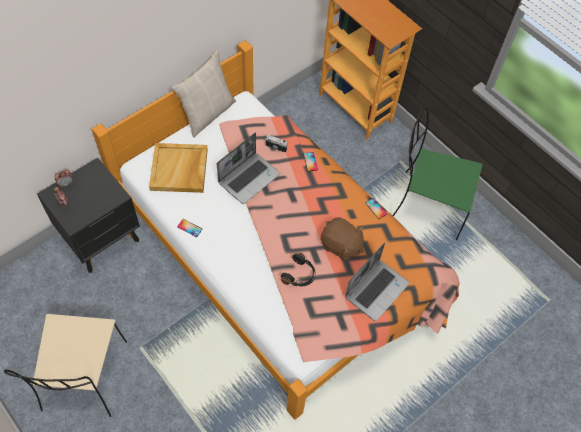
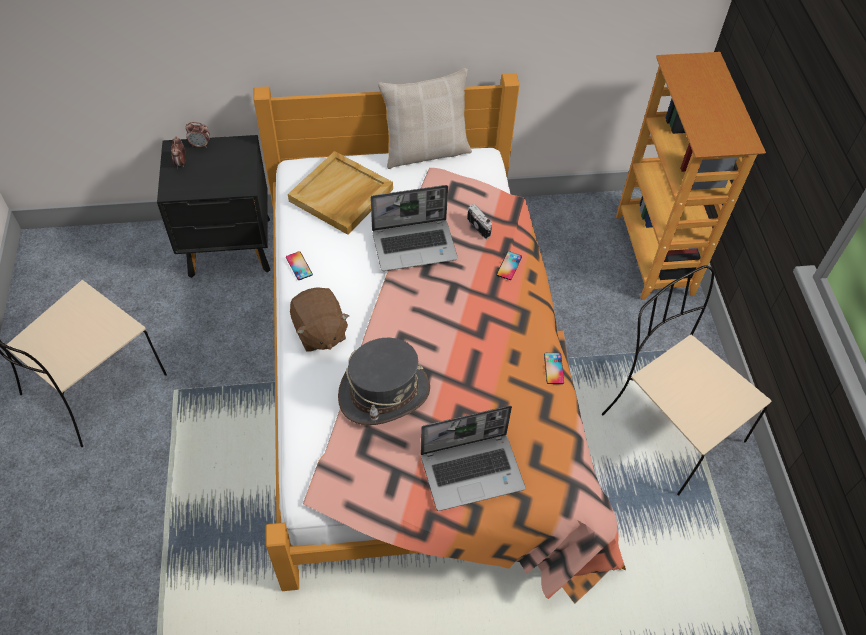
camera: 35 degrees right, 5 degrees down
black headphones [281,253,315,286] -> grey hat [338,338,430,425]
brown plush toy [321,217,364,261] -> brown plush toy moved to [290,287,349,351]
green chair [392,108,483,240] -> beige chair [602,265,771,496]

